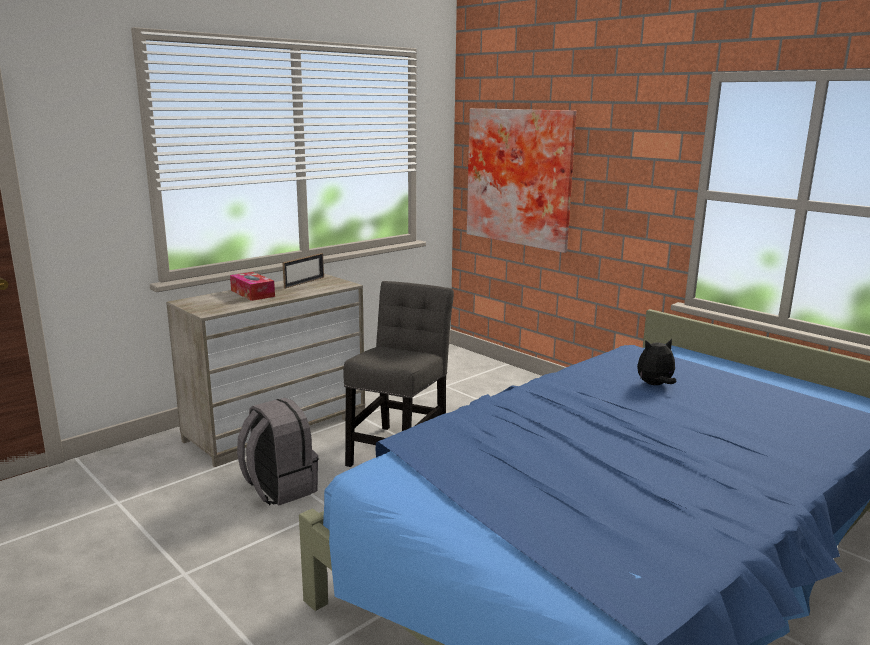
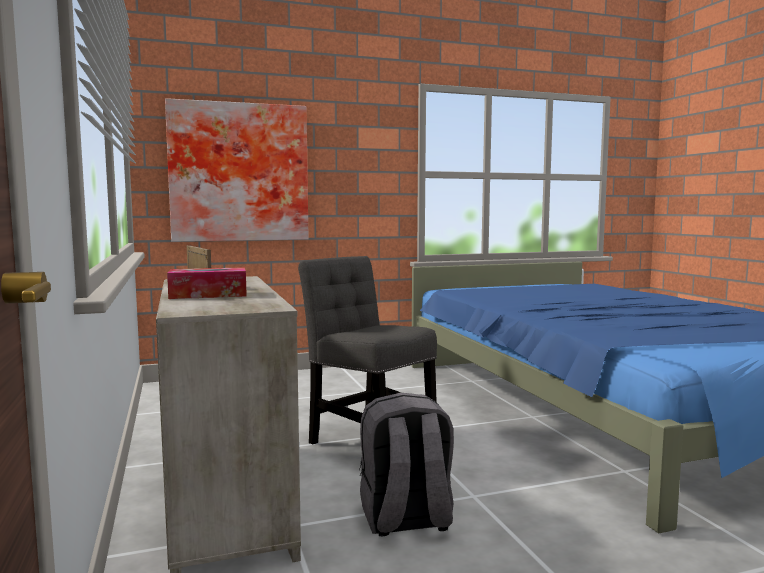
camera: 65 degrees left, 10 degrees down
plush toy [637,339,676,385] -> none

